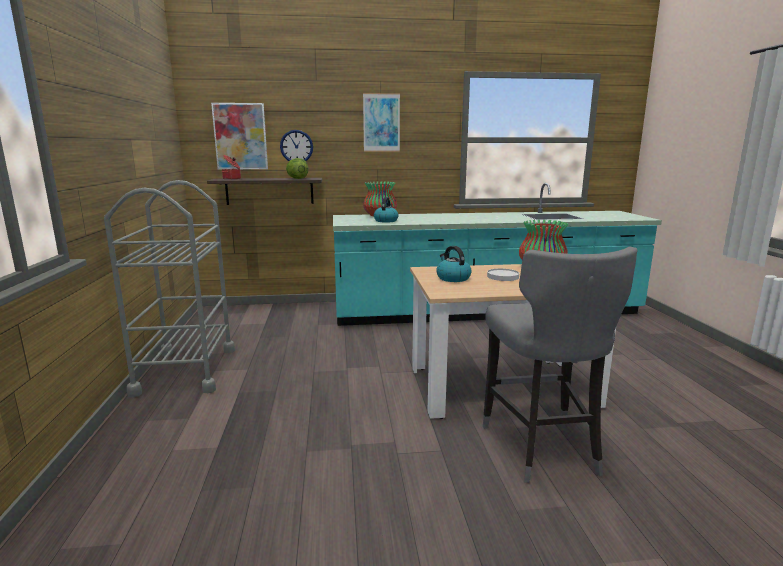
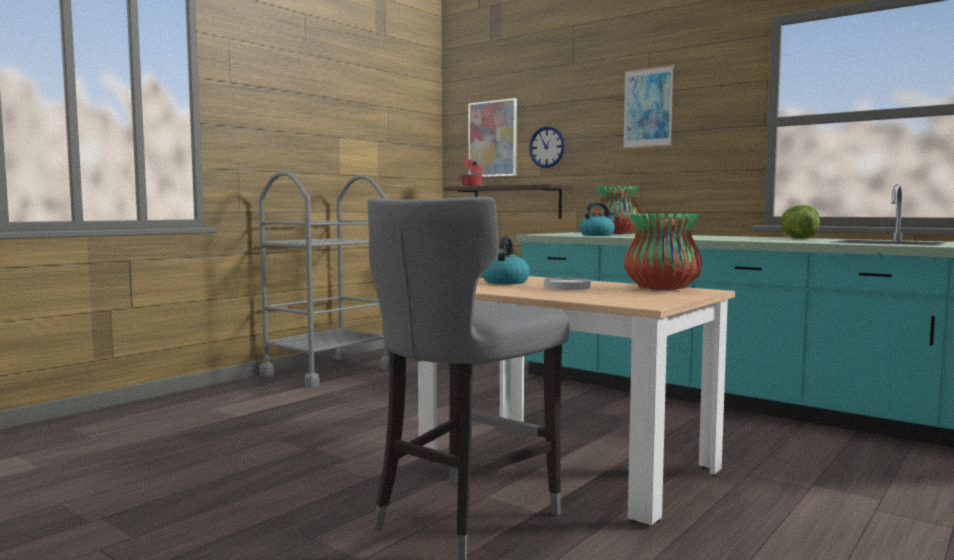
camera: 45 degrees right, 10 degrees down
lettuce [286,158,308,179] -> lettuce moved to [781,205,820,238]

